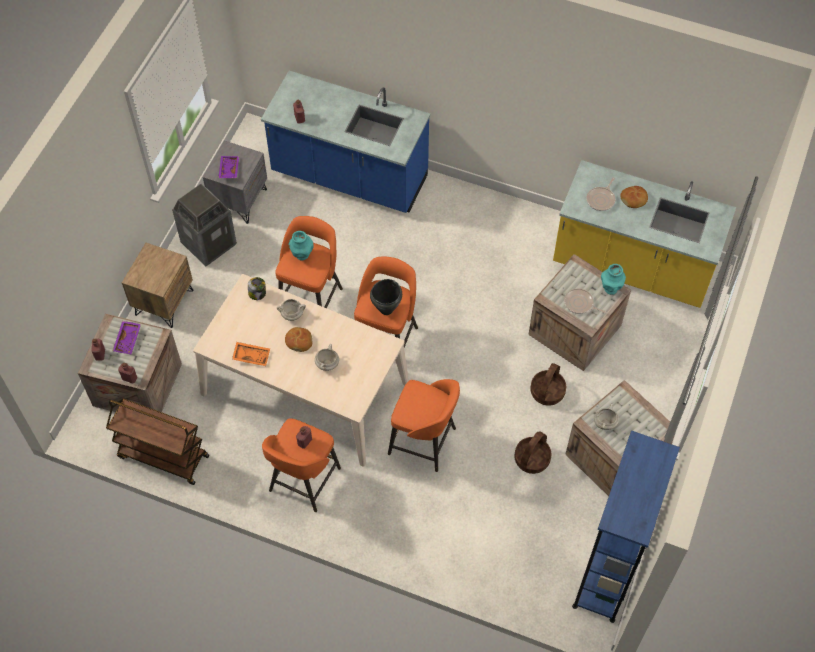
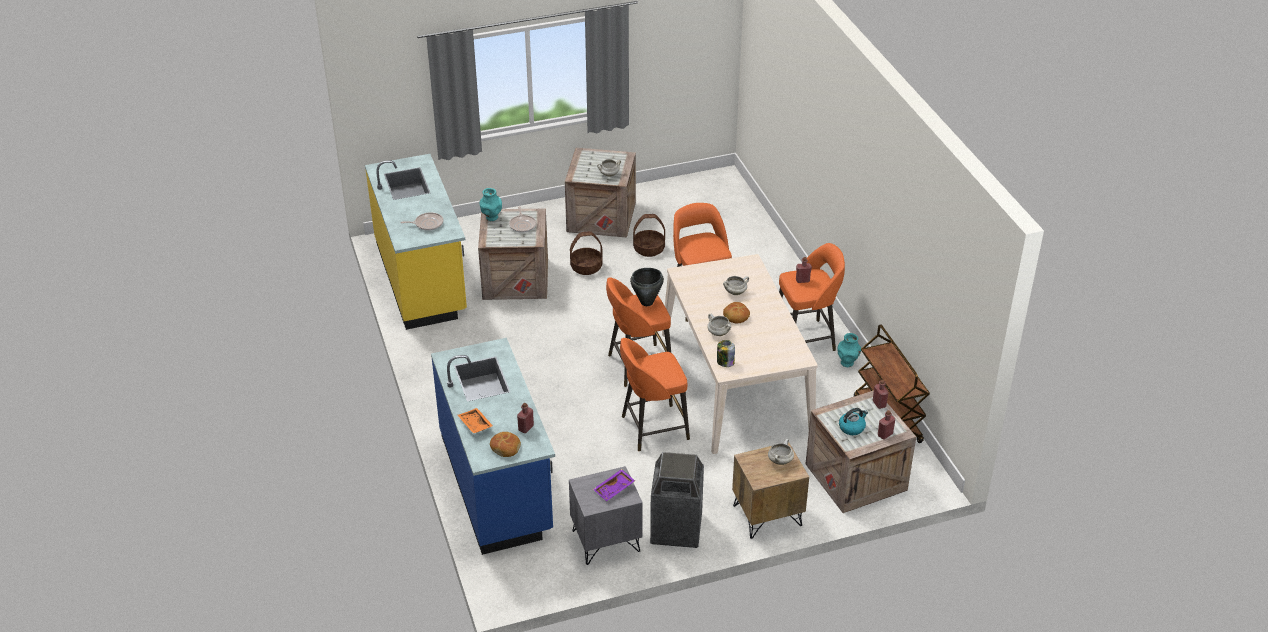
camera: 130 degrees left, 20 degrees down
purple tray [113,321,141,354] -> kettle [839,408,868,435]
orange tray [232,342,270,366] -> orange tray moved to [458,408,493,434]
turquoise vase [288,231,314,261] -> turquoise vase moved to [837,333,861,367]
blue bookcase [572,430,680,623] -> none
bread [620,186,648,208] -> bread moved to [490,432,521,457]
none -> white cooking pot [768,439,794,465]

